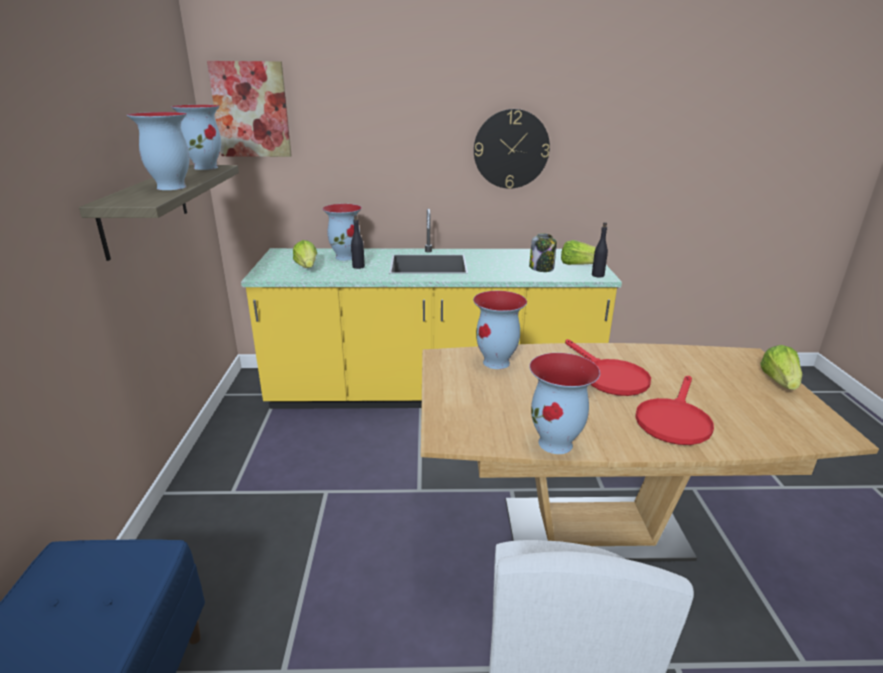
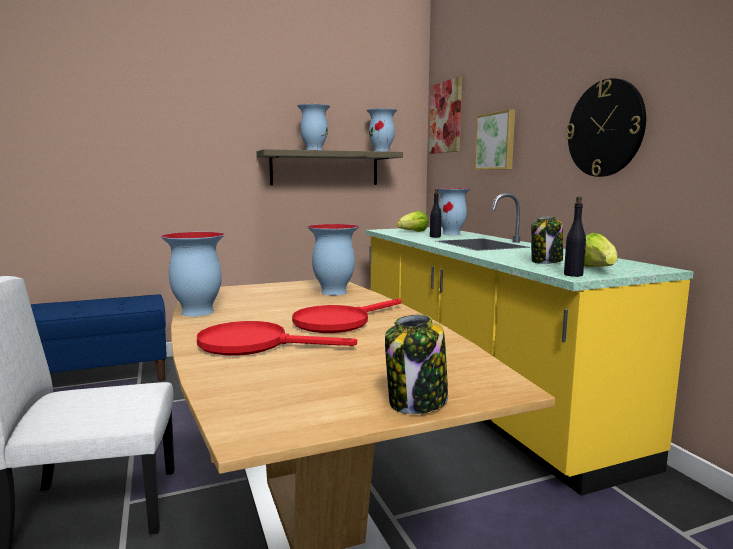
camera: 70 degrees right, 15 degrees down
lettuce [760,345,802,390] -> jar [385,315,448,414]
none -> picture [474,109,515,170]

